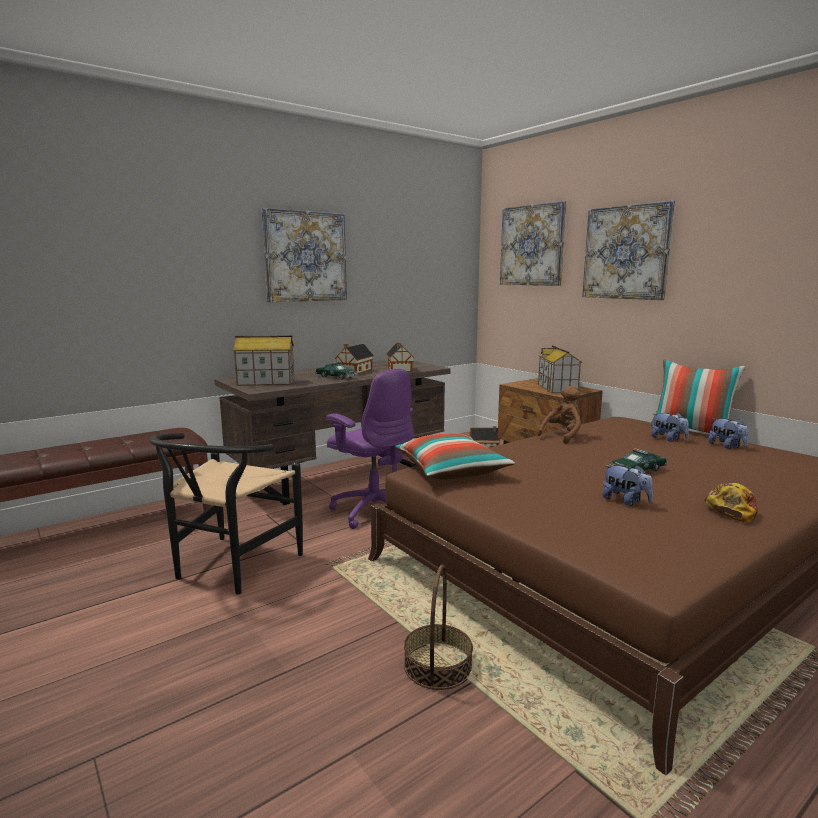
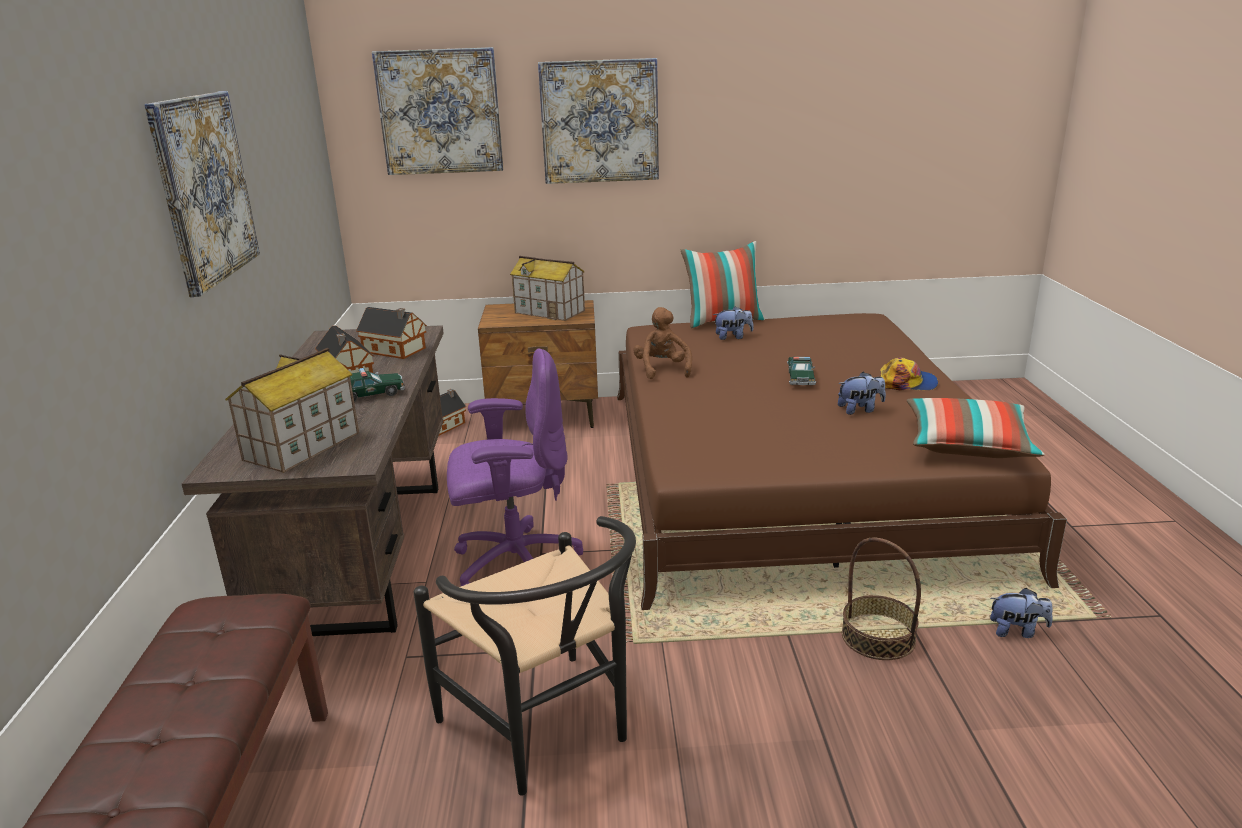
camera: 55 degrees left, 10 degrees up
pillow [395,433,515,480] -> pillow moved to [907,398,1045,458]
cap [704,483,758,523] -> cap turned 120 degrees clockwise [880,357,938,391]
plush toy [708,418,748,449] -> plush toy moved to [990,588,1053,638]

